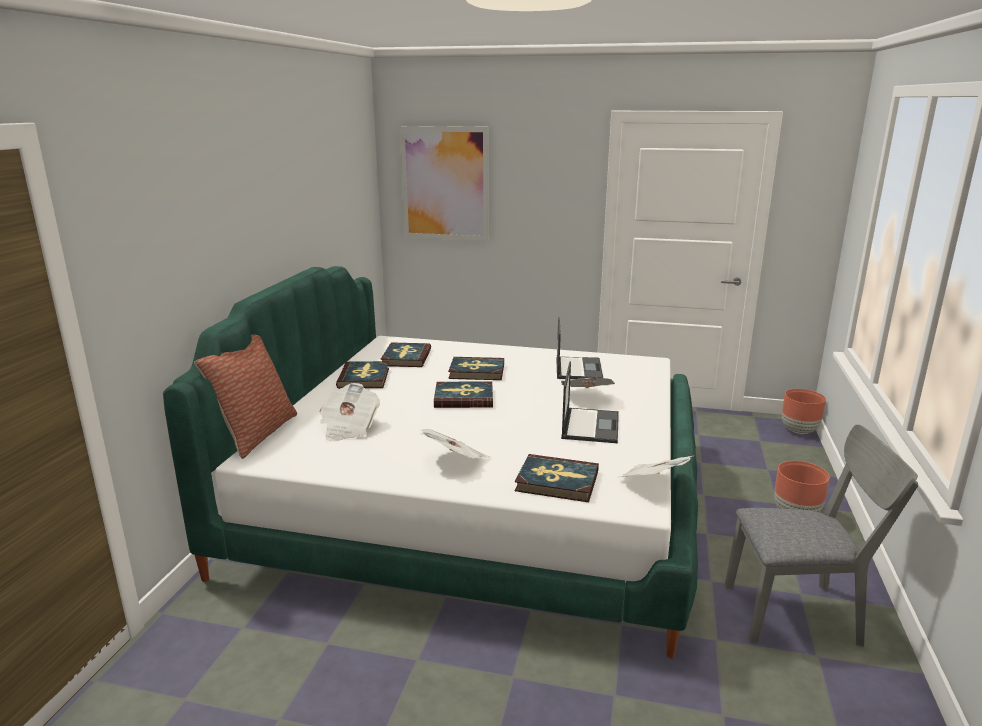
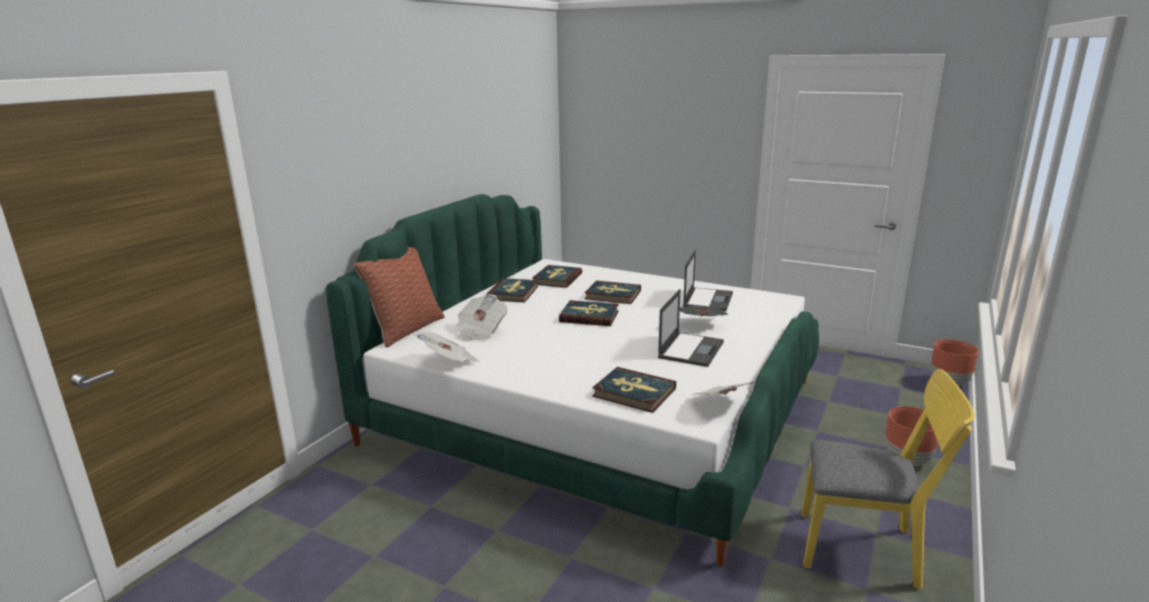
camera: 15 degrees right, 0 degrees up
picture [400,126,489,241] -> none
newspaper [420,429,490,460] -> newspaper moved to [414,332,480,362]
grey chair [725,424,918,647] -> yellow chair [801,369,975,590]

